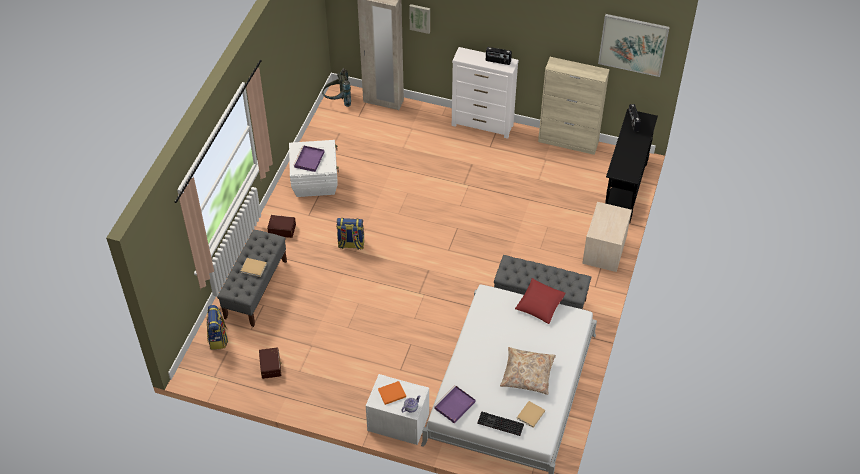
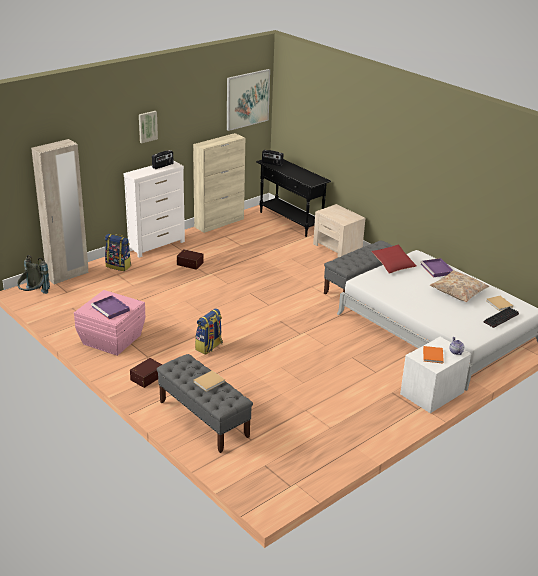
camera: 60 degrees left, 20 degrees down
backpack [207,305,228,350] -> backpack moved to [105,234,131,271]
brown storage box [259,347,282,379] -> brown storage box moved to [177,249,204,270]
white storage box [289,140,339,197] -> pink storage box [74,290,146,356]
picture [409,4,430,34] -> picture moved to [139,111,158,143]
purple tray [434,385,475,423] -> purple tray moved to [421,258,453,277]

